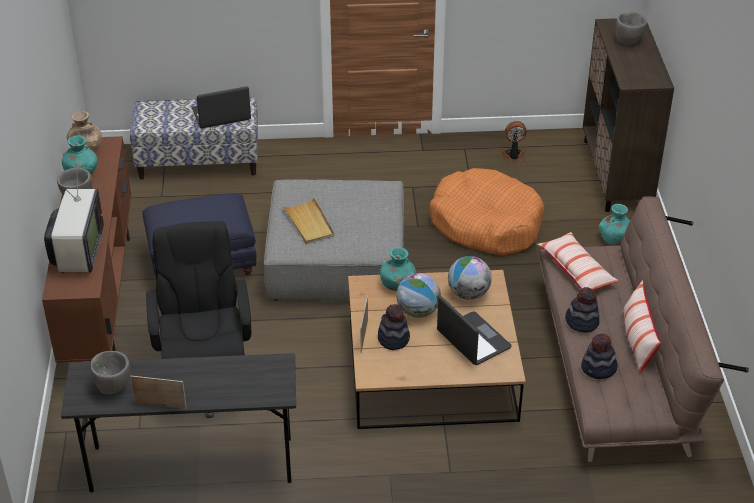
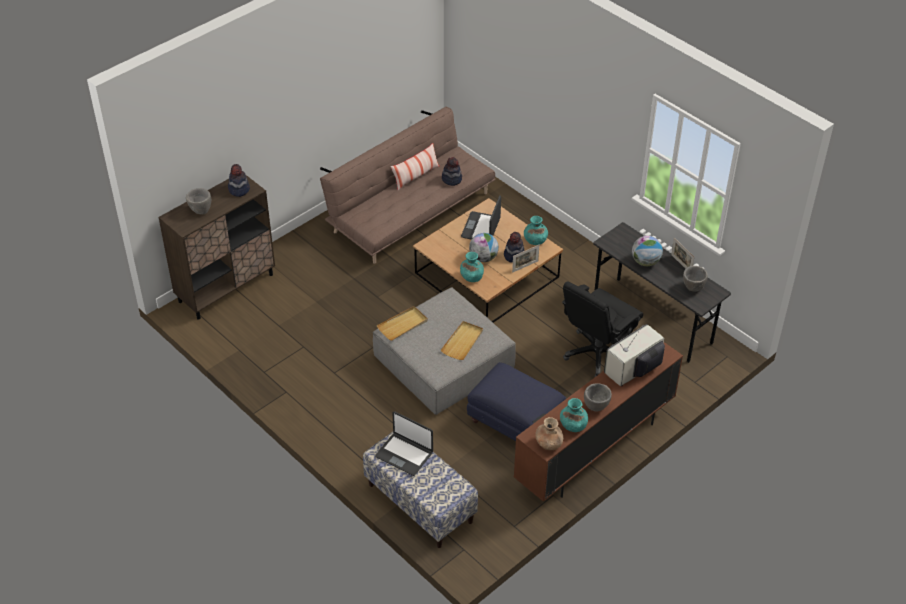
camera: 130 degrees left, 5 degrees up
orange dog bed [430,168,544,256] -> none
globe [448,256,492,300] -> globe moved to [632,236,663,266]
fan [501,121,527,162] -> none
pillow [537,232,619,290] -> none
hat [565,287,599,333] -> hat moved to [228,164,250,197]
turquoise vase [599,204,630,244] -> turquoise vase moved to [524,216,548,245]
none -> beige tray [377,306,428,341]

